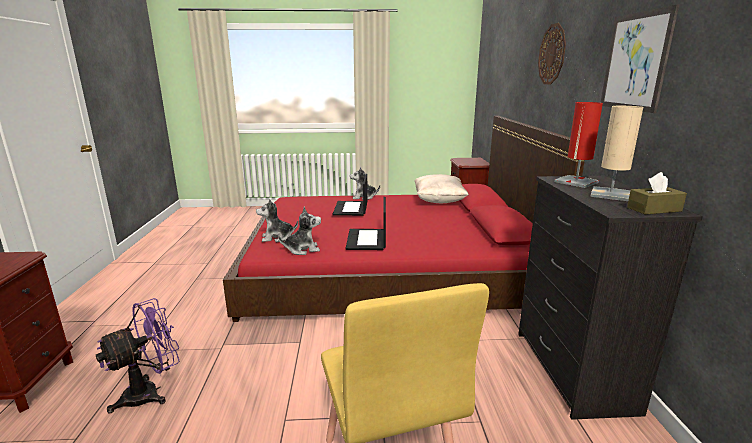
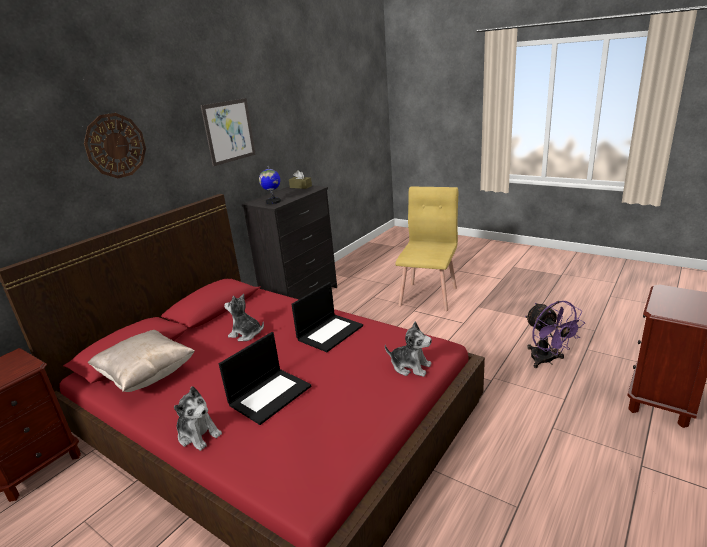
camera: 140 degrees left, 5 degrees up
purple fan [96,298,180,414] -> purple fan turned 105 degrees counterclockwise [525,301,585,368]
plush toy [278,206,321,255] -> plush toy moved to [224,294,264,341]
red table lamp [554,102,603,188] -> globe [259,165,281,204]
beige table lamp [590,106,643,201] -> none

